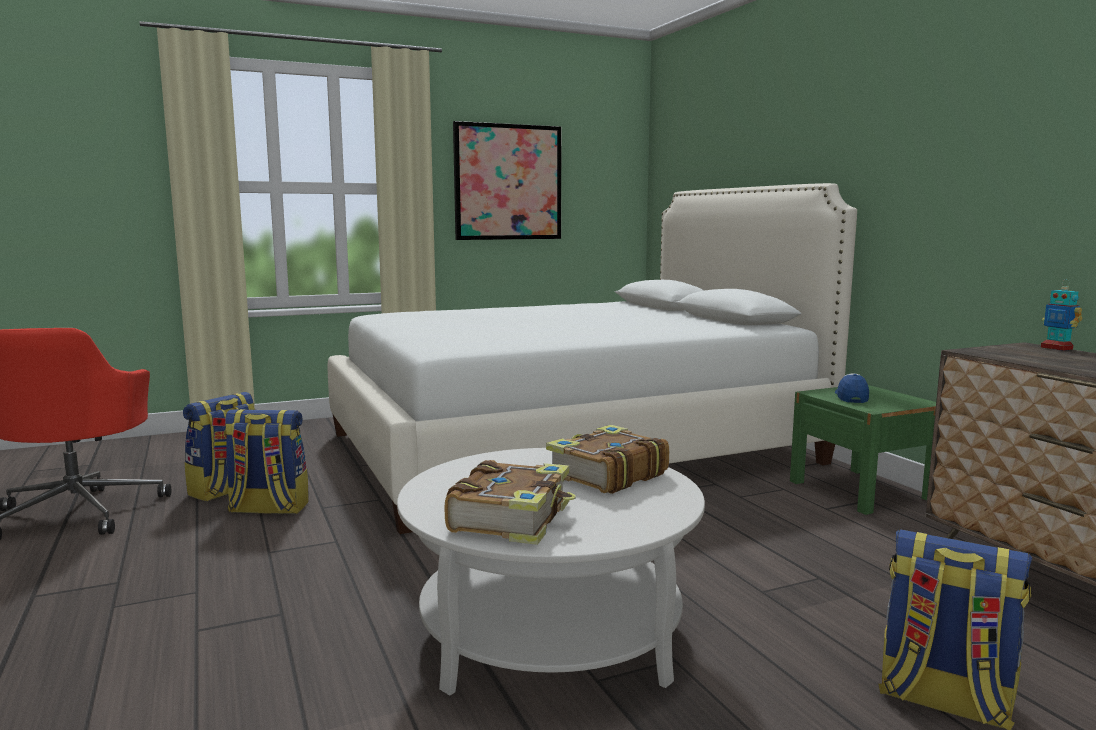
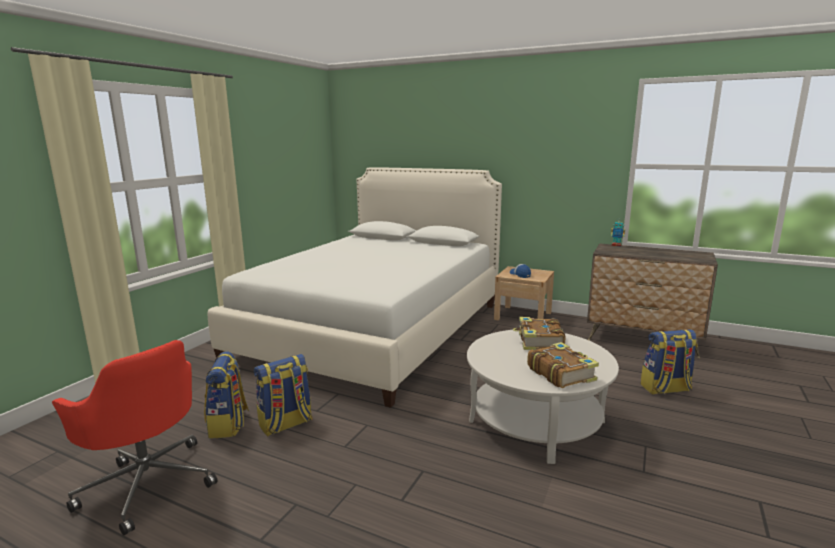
camera: 40 degrees left, 5 degrees up
picture [453,121,562,240] -> none
green nightstand [790,385,936,515] -> beige nightstand [494,266,554,320]

